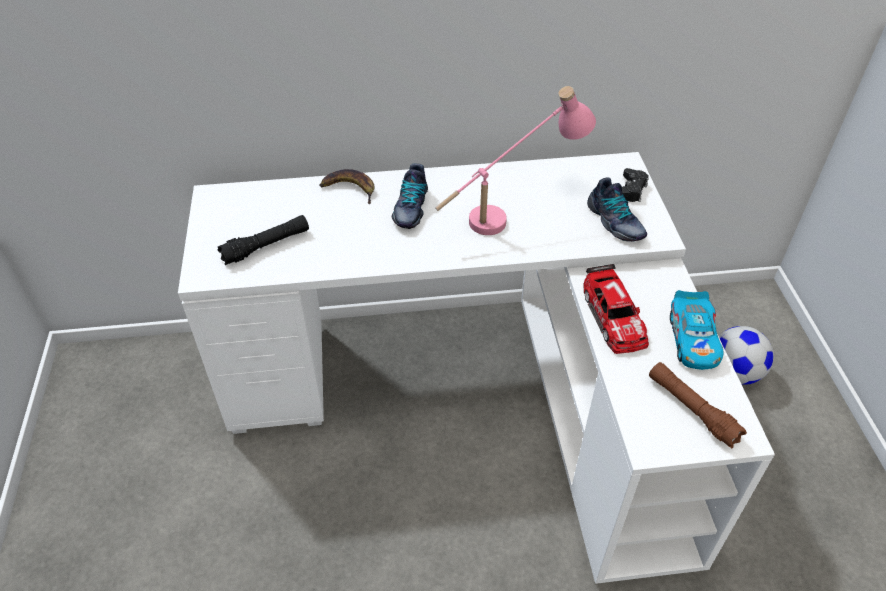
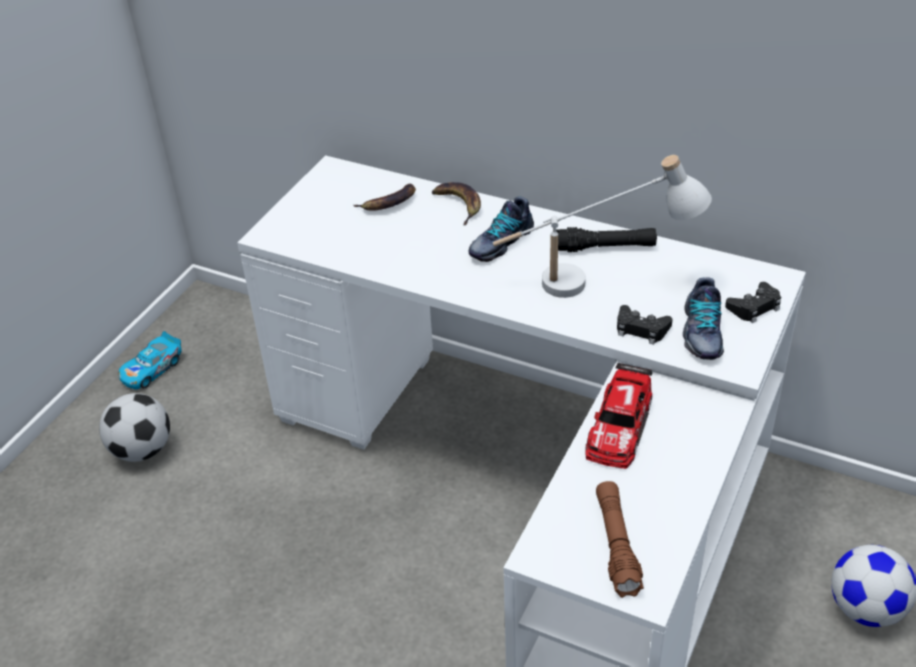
camera: 35 degrees right, 5 degrees down
black flashlight [217,215,309,265] -> black flashlight moved to [556,227,657,252]
pink table lamp [435,86,596,235] -> white table lamp [493,155,712,298]
toy car [670,290,723,370] -> toy car moved to [118,331,182,389]
none -> football [99,393,170,462]
none -> banana [353,184,416,211]
none -> black game controller [617,305,672,345]

